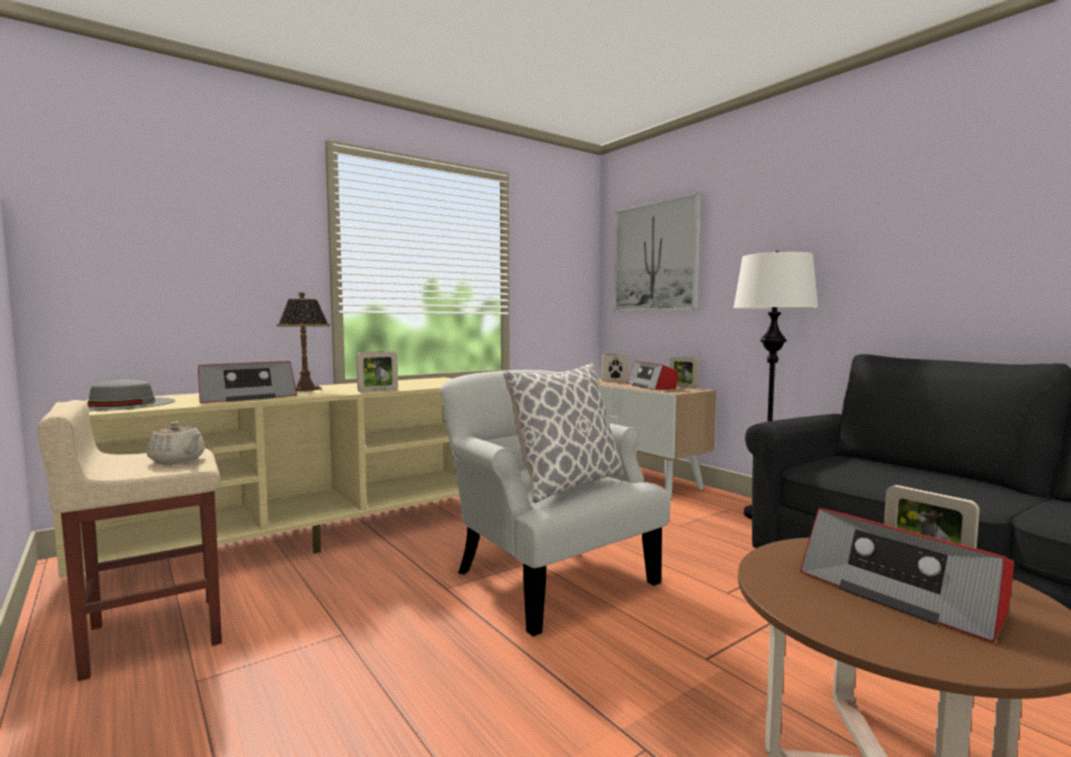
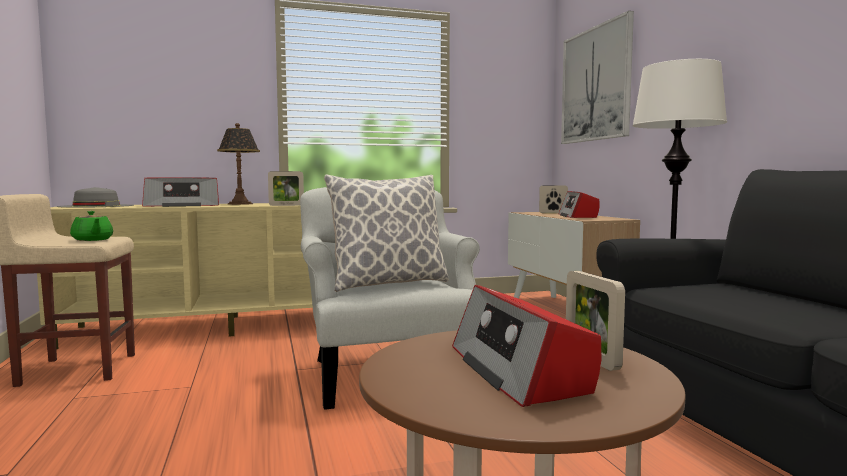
camera: 20 degrees right, 0 degrees up
beige teapot [146,422,205,464] -> green teapot [70,211,113,241]
picture frame [670,357,698,388] -> none

